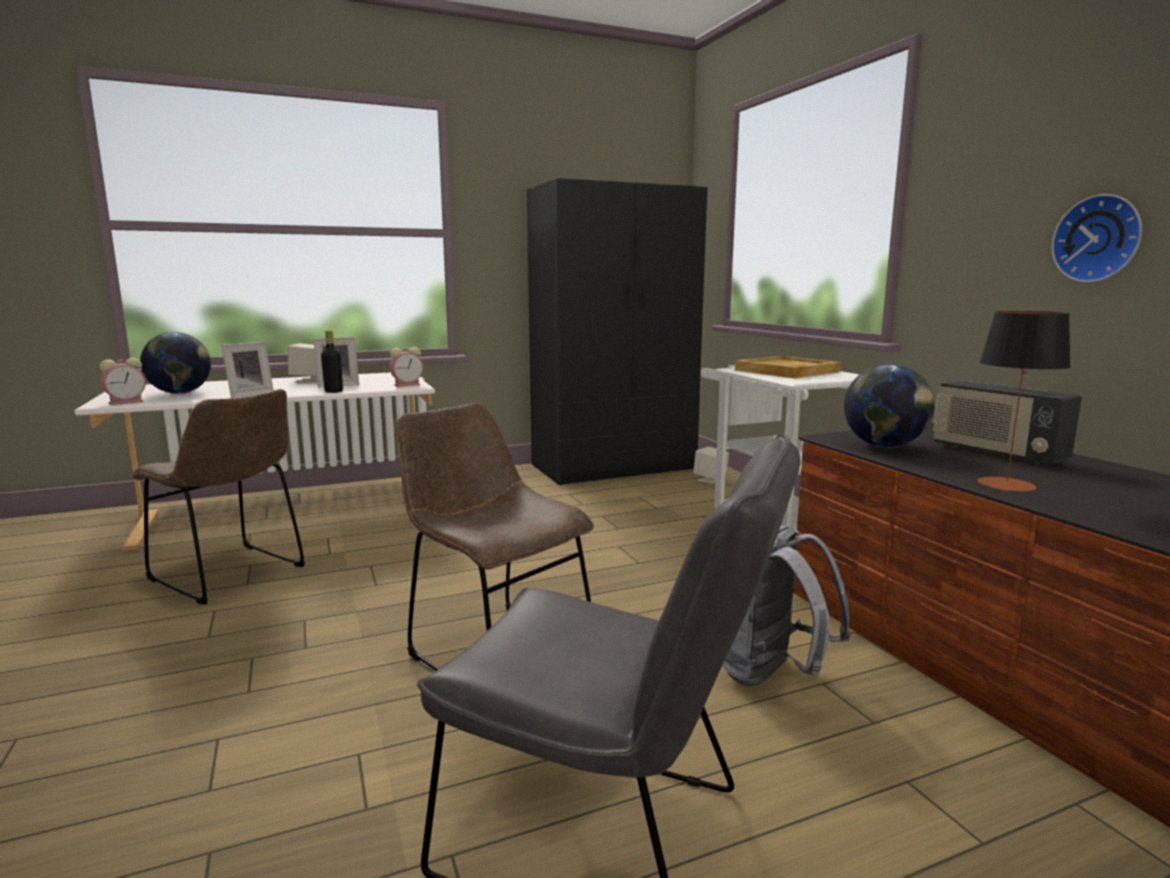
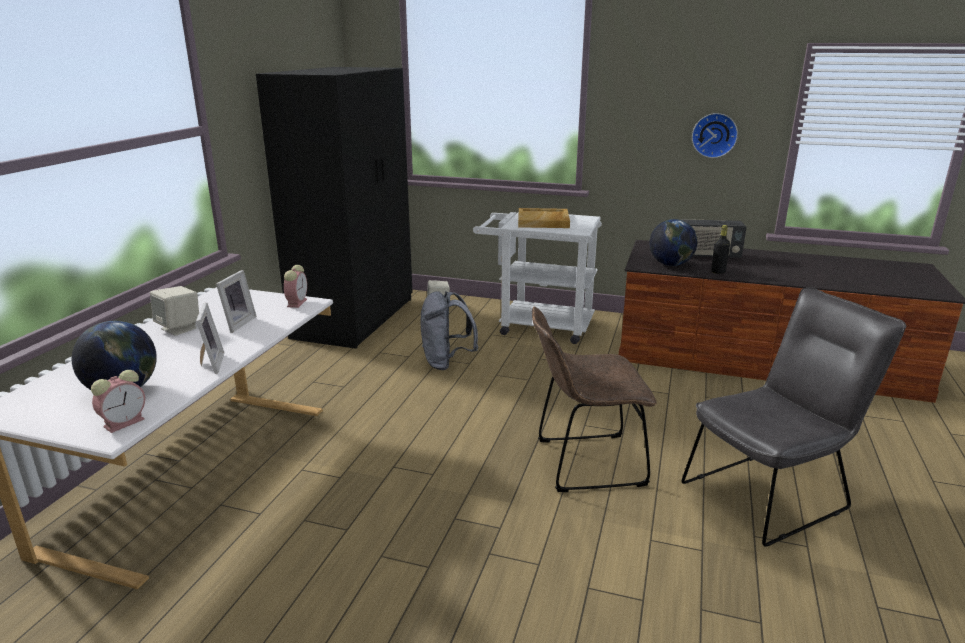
camera: 50 degrees left, 10 degrees up
alarm clock [100,358,146,405] -> alarm clock turned 45 degrees clockwise [91,370,145,433]
brown chair [132,389,305,605] -> none
black bottle [321,331,343,393] -> black bottle moved to [711,225,730,274]
grey backpack [723,526,851,686] -> grey backpack moved to [421,291,478,370]
table lamp [978,311,1071,492] -> none

